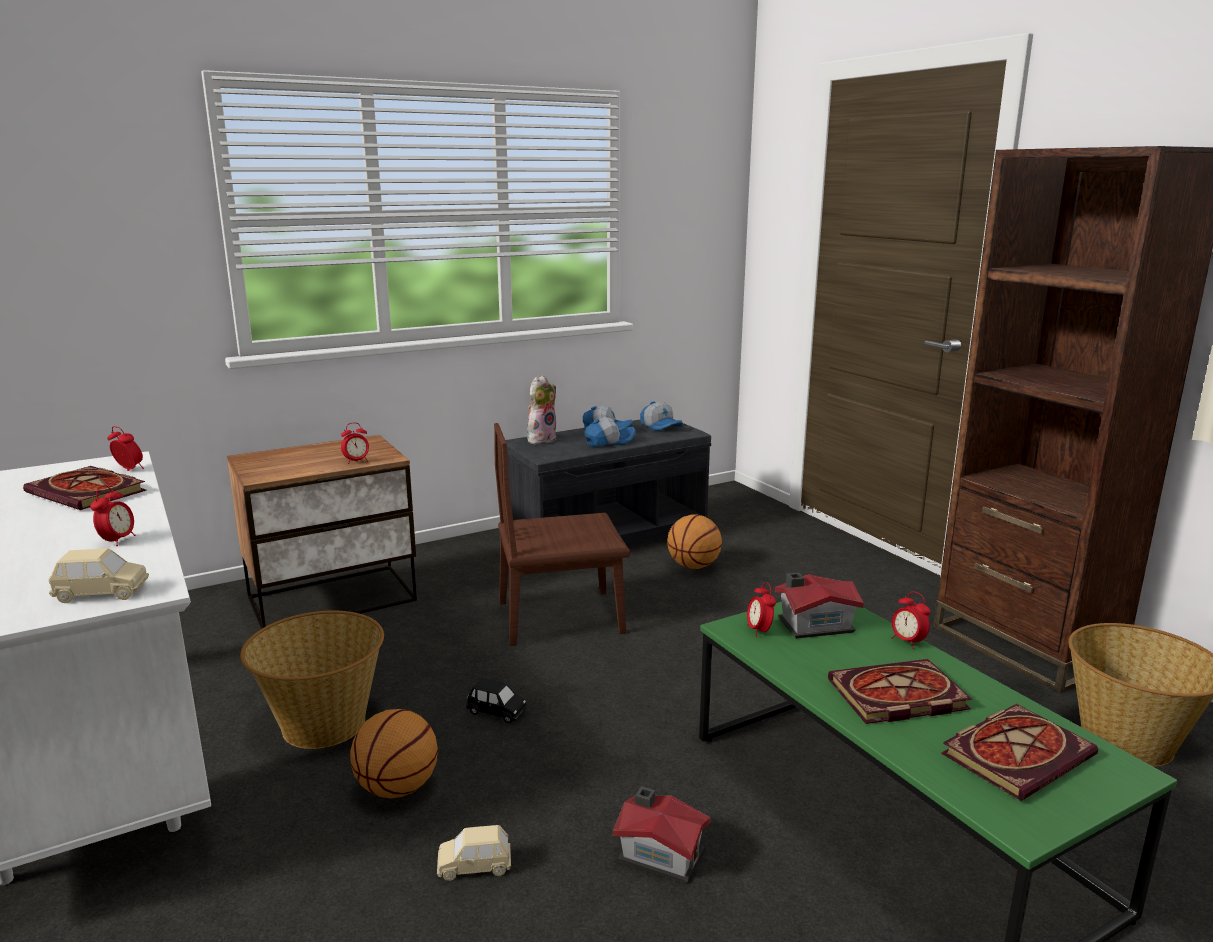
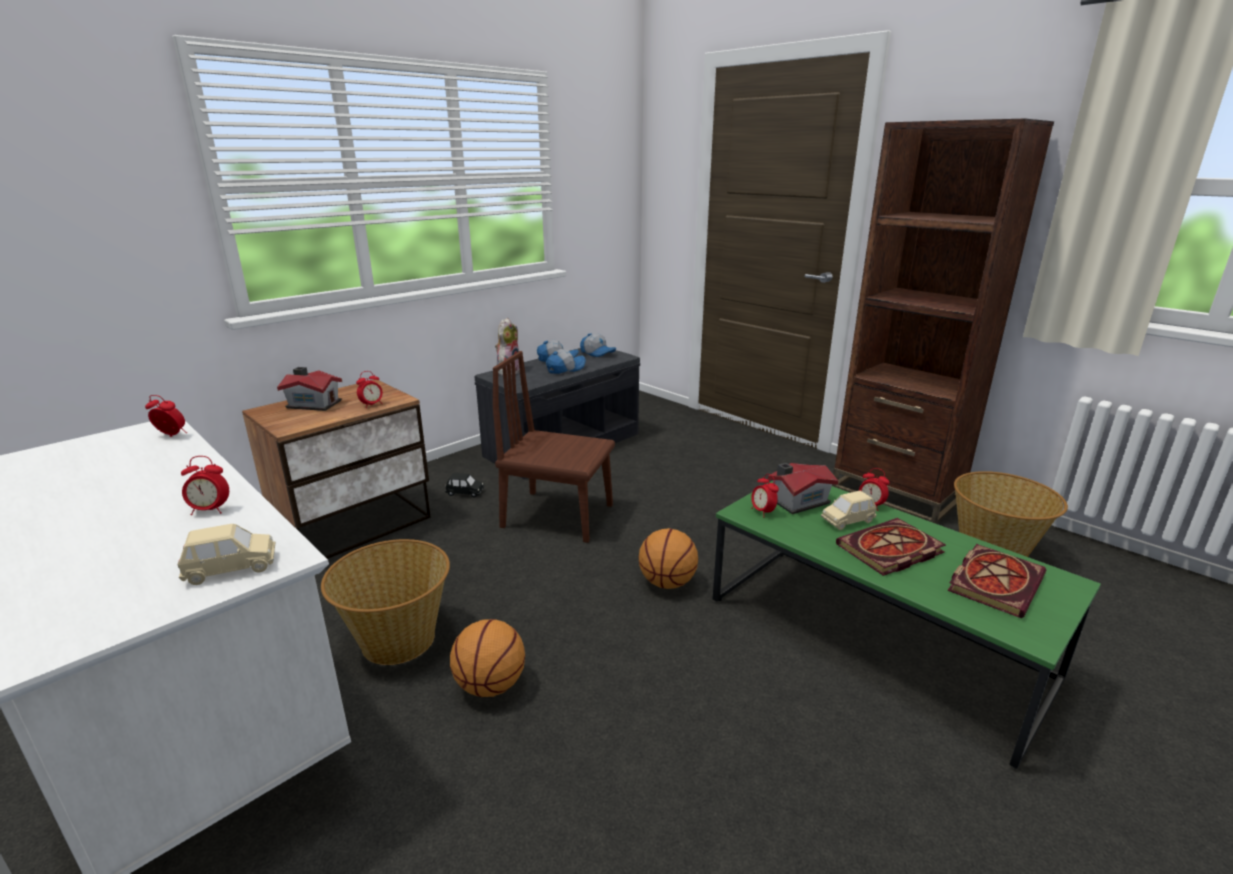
camera: 15 degrees left, 5 degrees up
book [23,466,146,510] -> none
alarm clock [90,485,135,546] -> alarm clock turned 90 degrees clockwise [181,456,229,515]
beige toy car [437,825,511,881] -> beige toy car moved to [821,491,877,530]
black toy car [466,678,527,723] -> black toy car moved to [445,473,484,498]
brown chair [494,423,630,646] -> brown chair turned 45 degrees clockwise [493,351,615,543]
toy house [613,786,711,883] -> toy house moved to [277,367,342,411]
basketball [667,515,722,569] -> basketball moved to [639,528,698,589]

